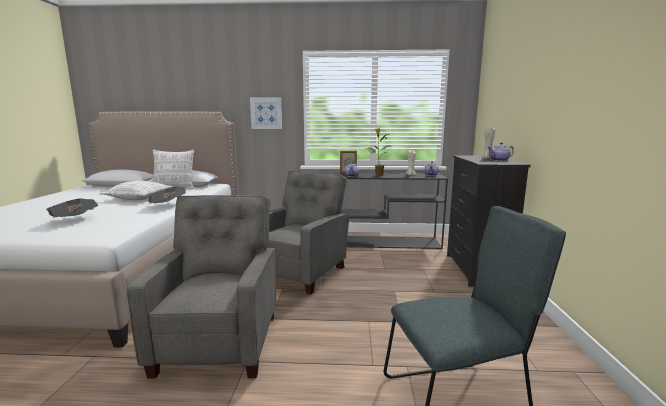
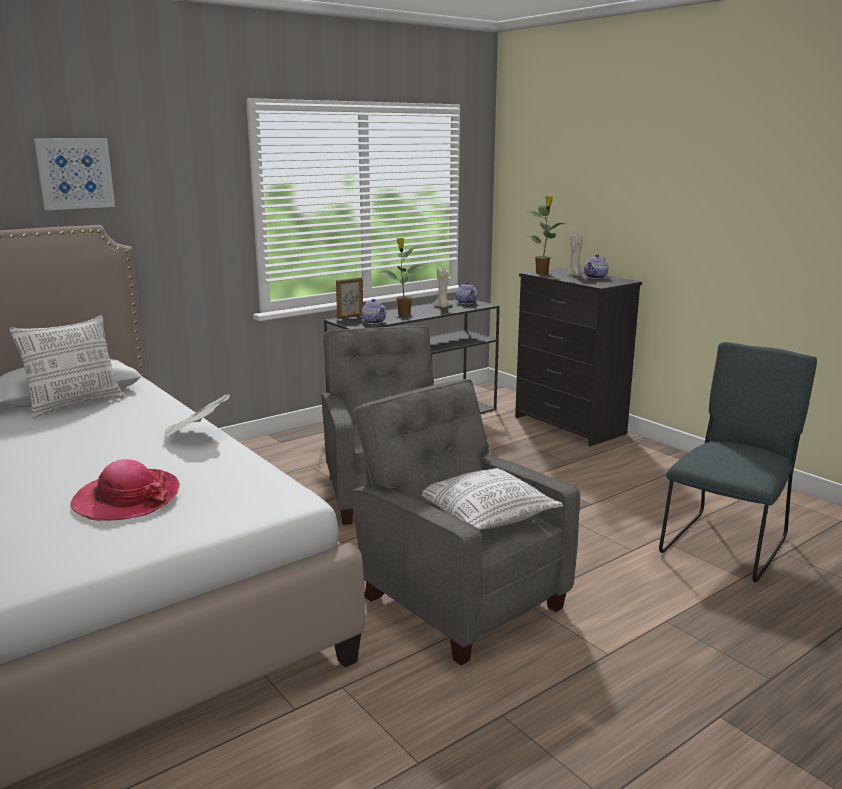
camera: 40 degrees left, 5 degrees up
newspaper [46,199,98,217] -> hat [71,459,180,521]
pillow [100,181,172,200] -> pillow moved to [422,468,563,530]
picture [250,97,282,129] -> picture moved to [34,138,115,210]
none -> potted plant [524,196,564,274]

